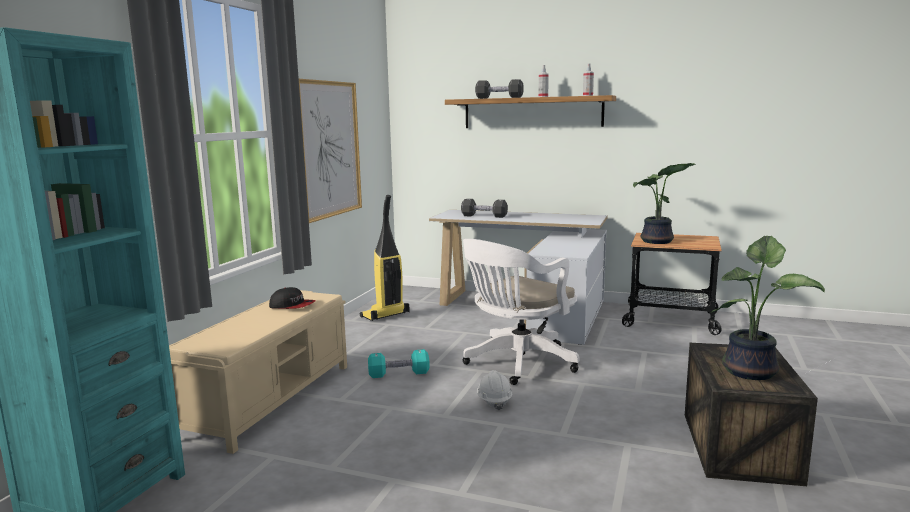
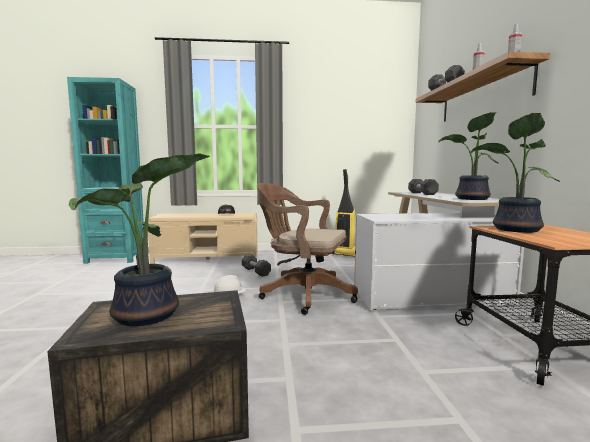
camera: 65 degrees right, 5 degrees down
picture [299,79,362,223] -> none
turquoise dumbbell [368,349,430,378] -> black dumbbell [242,254,271,277]
white office chair [462,239,580,385] -> brown office chair [257,183,358,315]
none -> potted plant [438,112,498,200]

